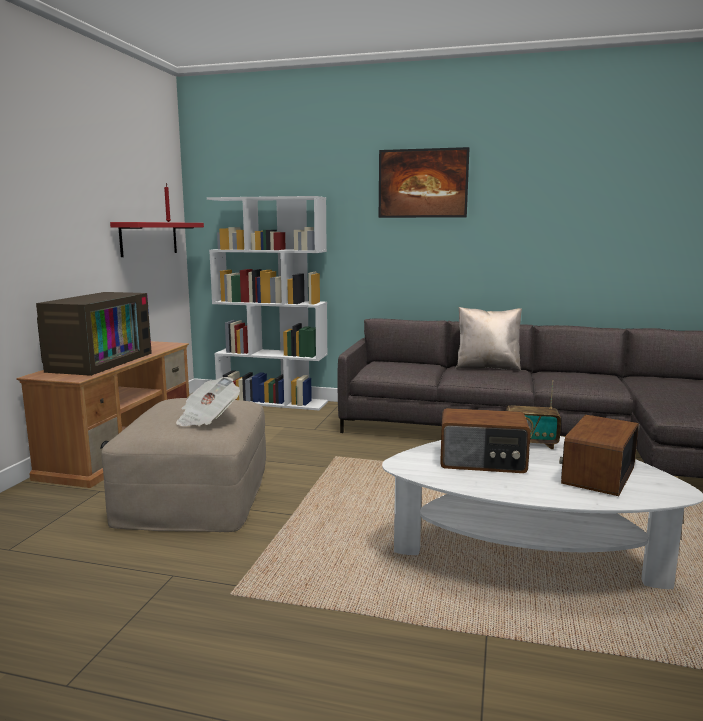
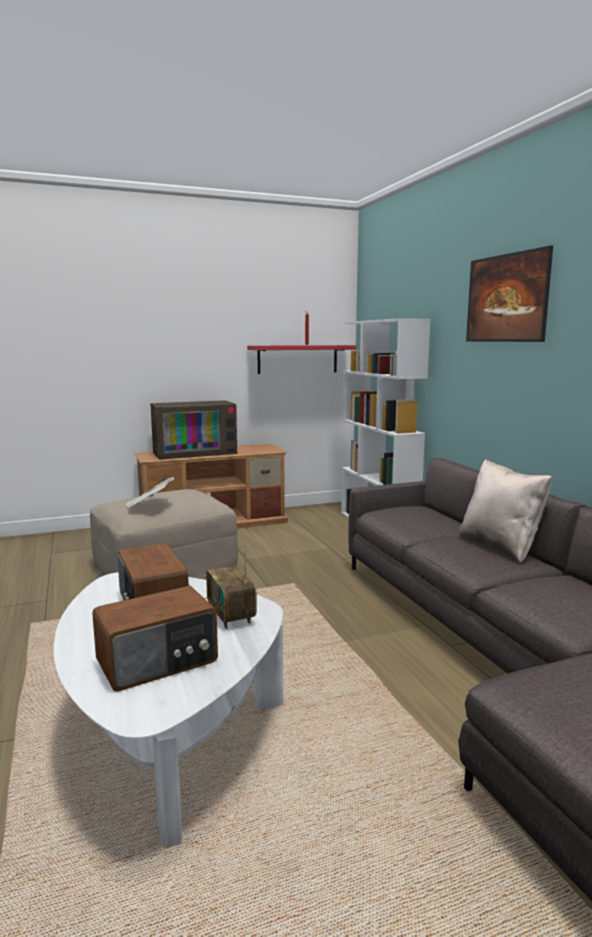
camera: 55 degrees right, 0 degrees up
radio [559,415,639,496] -> radio turned 150 degrees clockwise [92,586,218,691]

